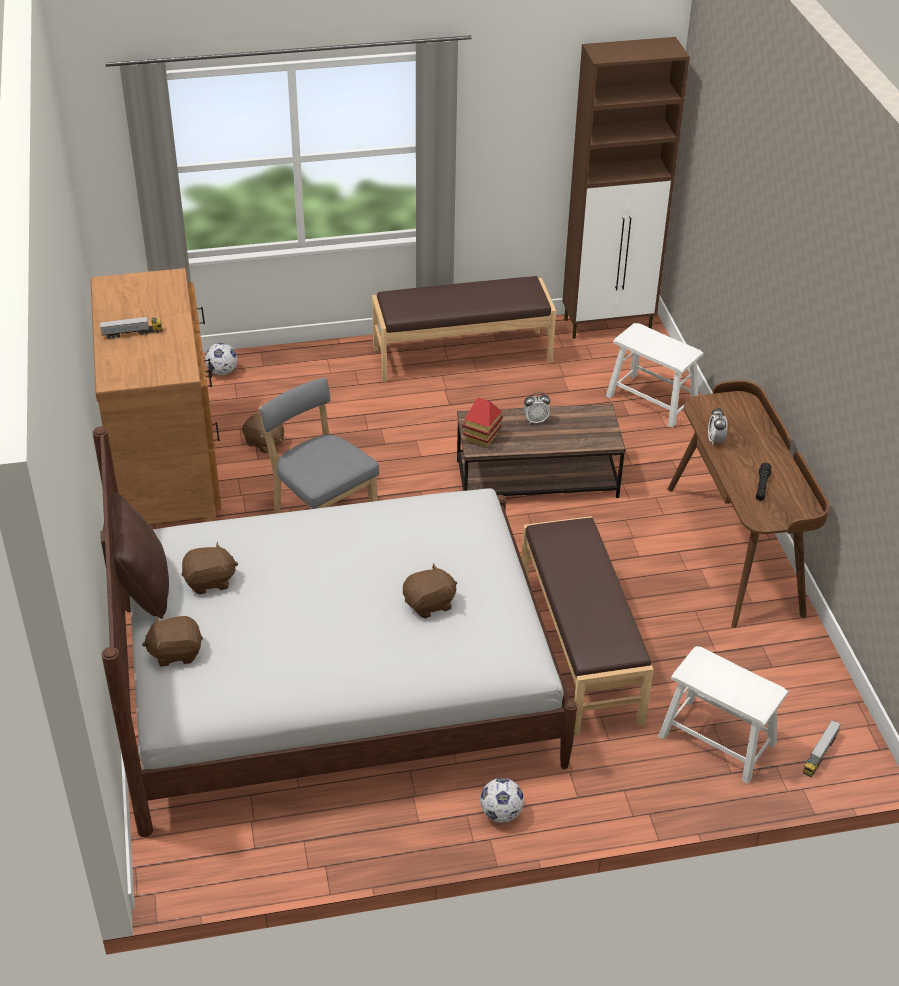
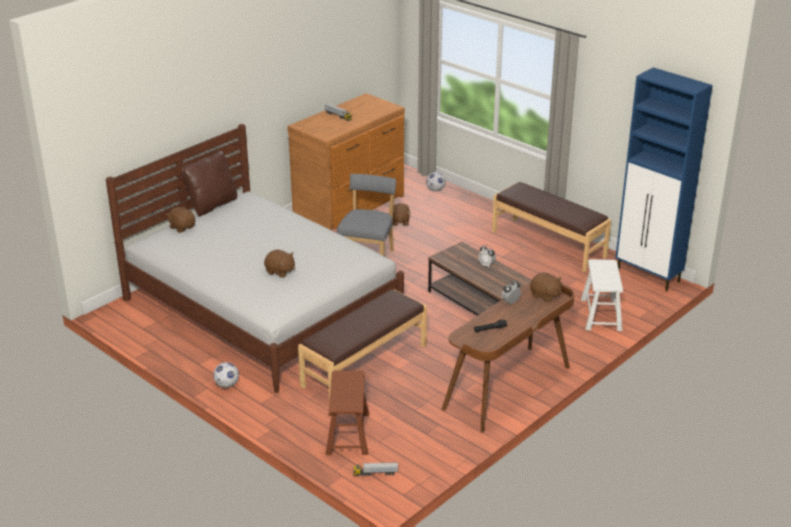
camera: 55 degrees right, 10 degrees down
brown plush toy [182,542,238,594] -> brown plush toy moved to [530,272,562,302]
toy house [462,397,503,448] -> none
brown cabinet [562,37,690,339] -> blue cabinet [616,67,713,291]
white stool [658,646,788,784] -> brown stool [326,370,369,455]

